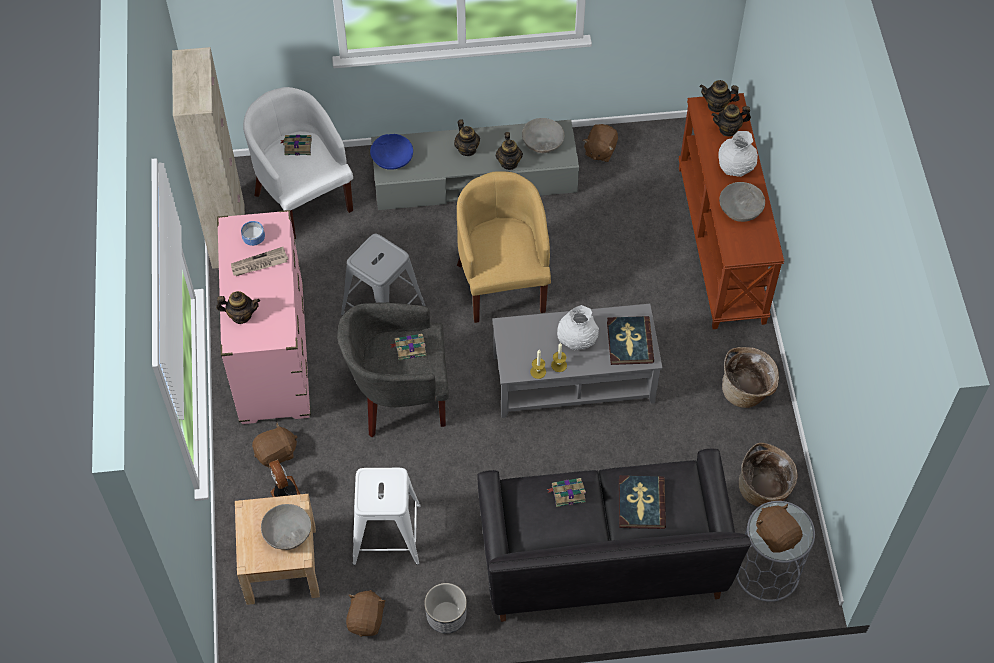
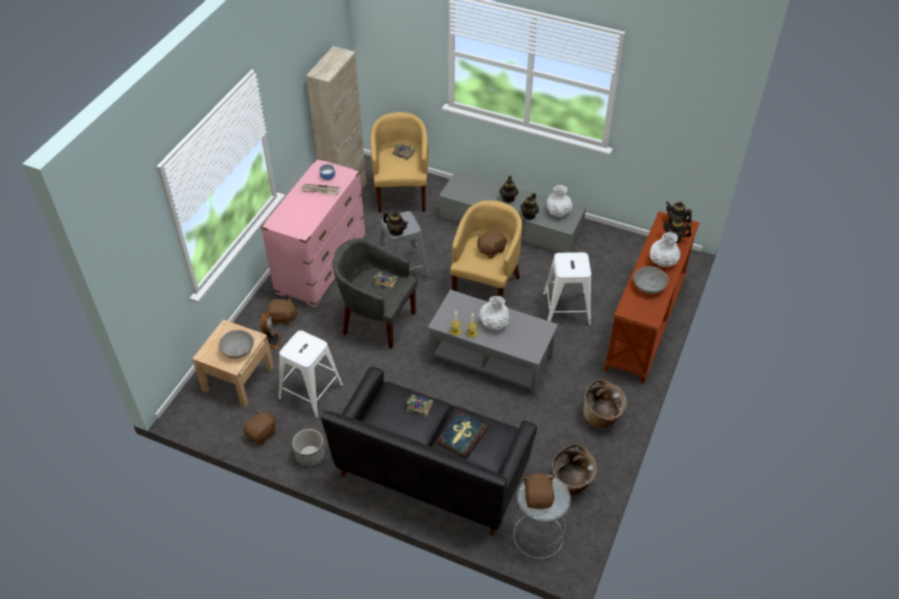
camera: 30 degrees right, 10 degrees down
teapot [216,291,260,324] -> teapot moved to [383,211,408,236]
white armchair [243,87,353,239] -> yellow armchair [370,112,429,213]
blue bowl [370,134,413,170] -> none
grey bowl [522,118,565,153] -> white vase [546,185,573,217]
brown plush toy [583,124,618,162] -> brown plush toy moved to [477,229,507,259]
book [607,316,654,365] -> none
none -> white stool [543,252,591,326]

